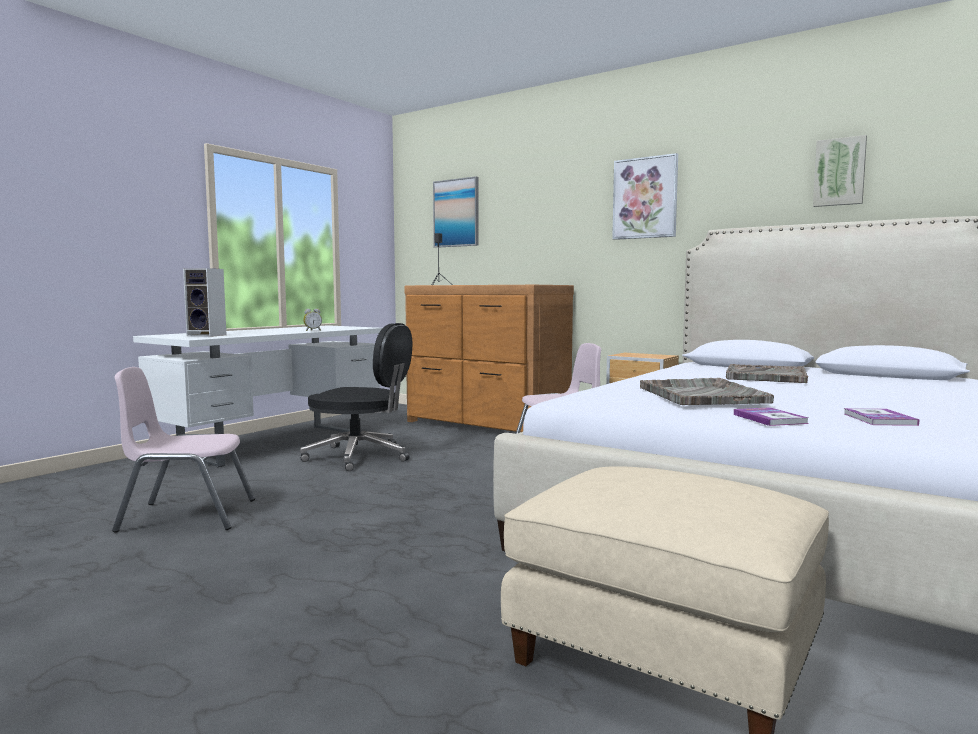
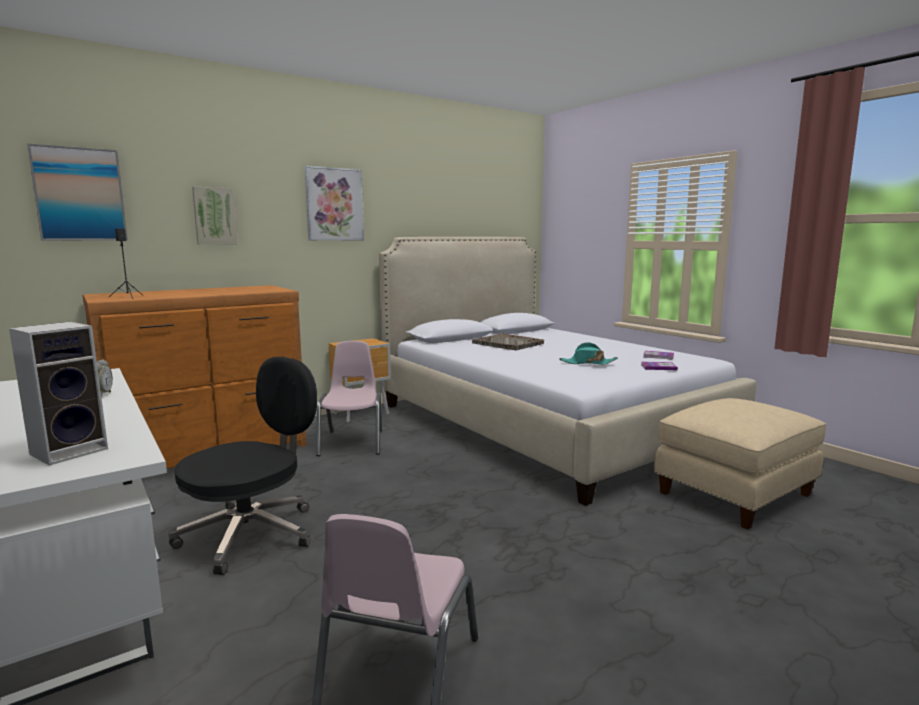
camera: 70 degrees left, 5 degrees up
grey tray [640,378,774,405] -> turquoise hat [559,342,618,365]
picture [813,135,867,207] -> picture moved to [192,186,238,244]

